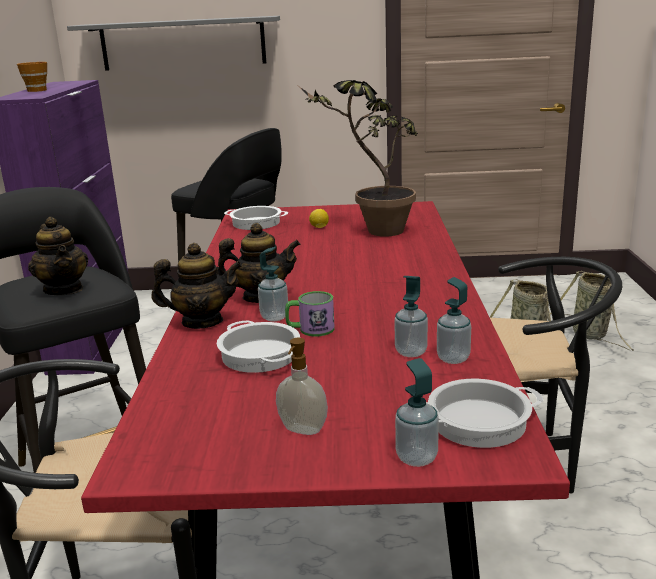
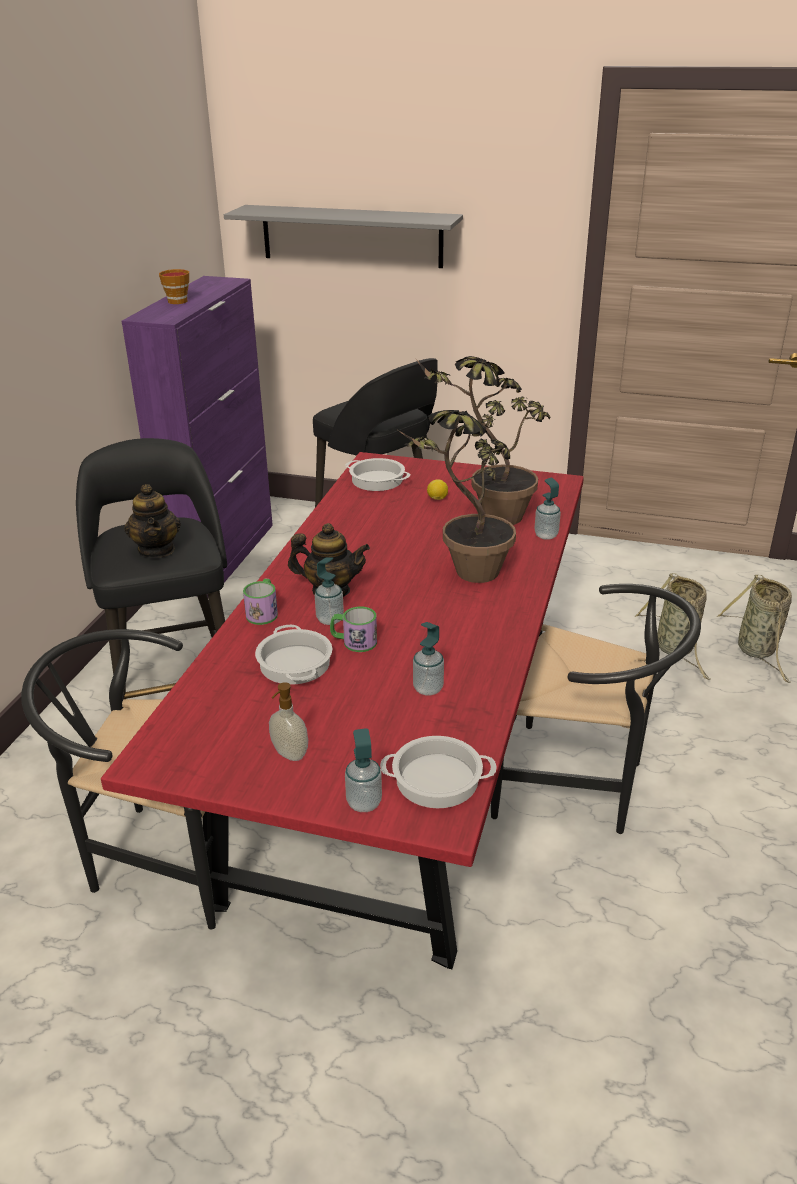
camera: 15 degrees right, 10 degrees up
teapot [152,243,242,329] -> mug [243,579,278,625]
soap dispenser [437,277,471,364] -> soap dispenser moved to [534,478,561,540]
none -> potted plant [398,410,516,583]

